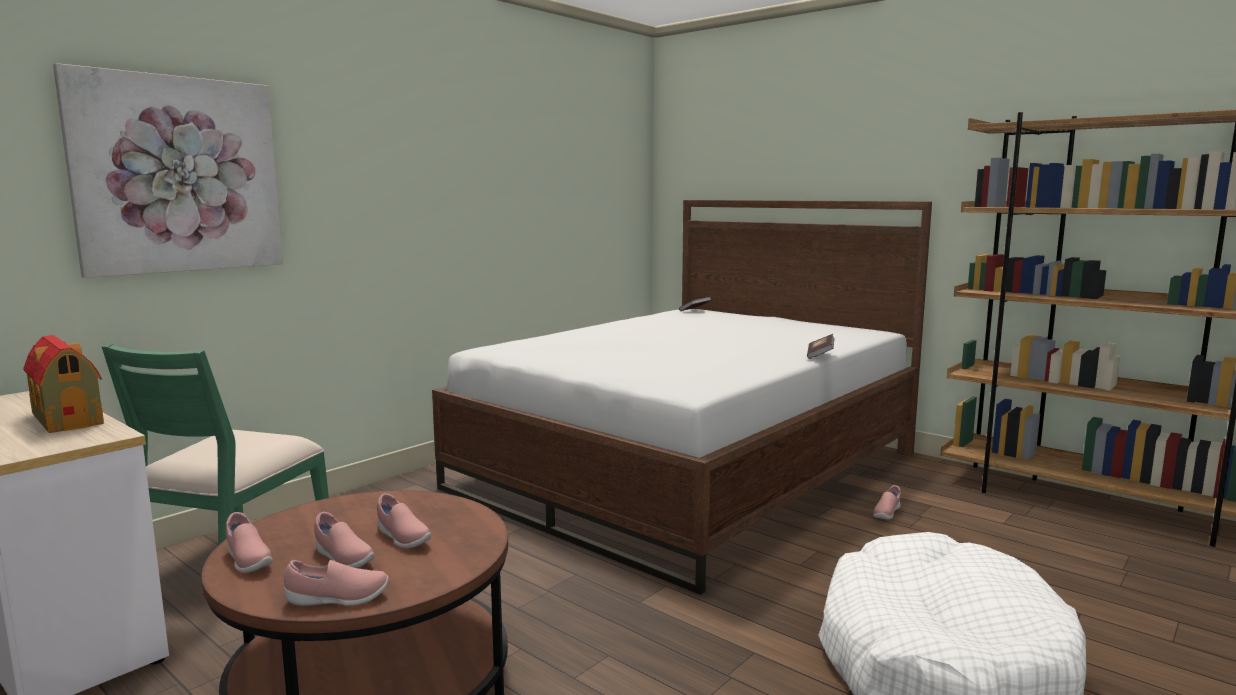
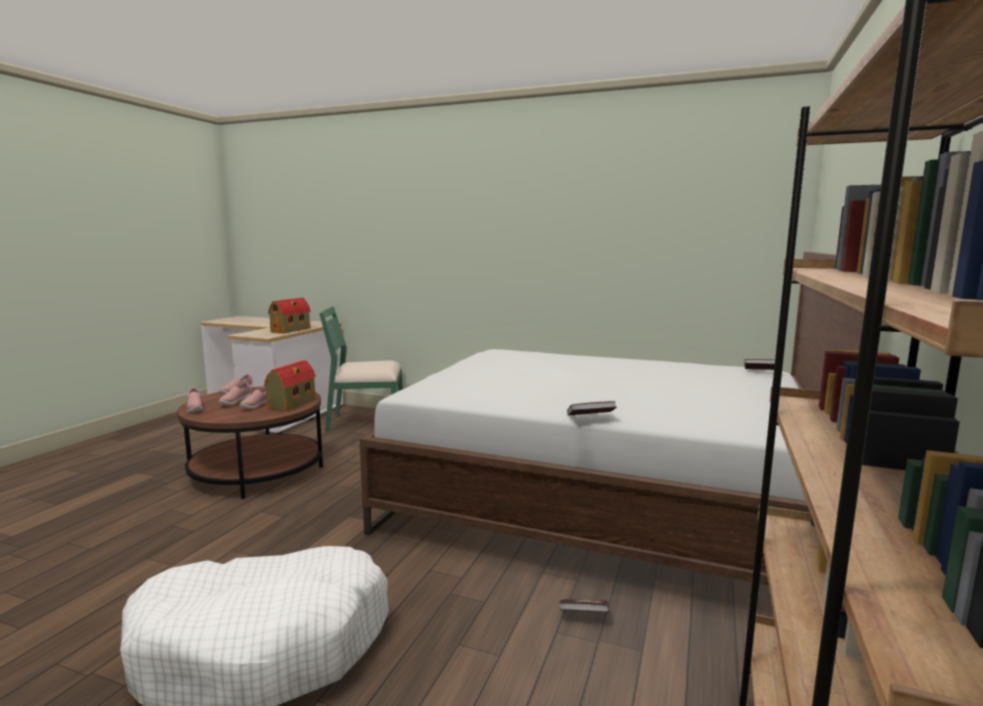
camera: 70 degrees right, 0 degrees up
picture [53,63,283,278] -> none
pink shoe [873,485,901,520] -> book [559,599,609,612]
none -> toy house [264,360,316,411]

